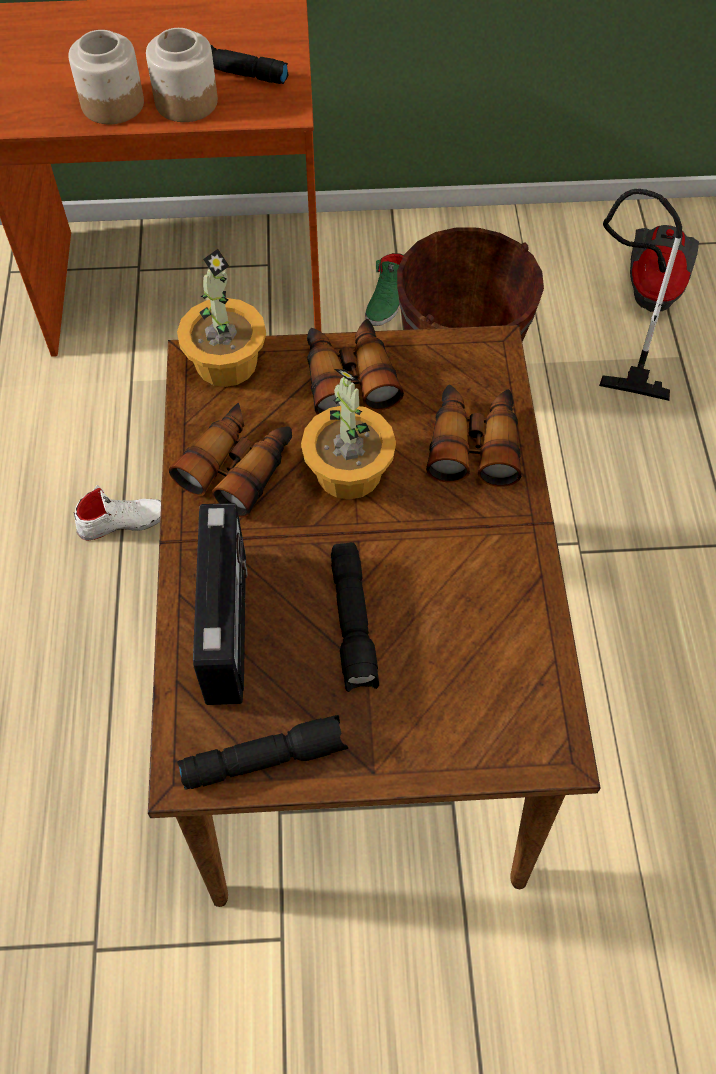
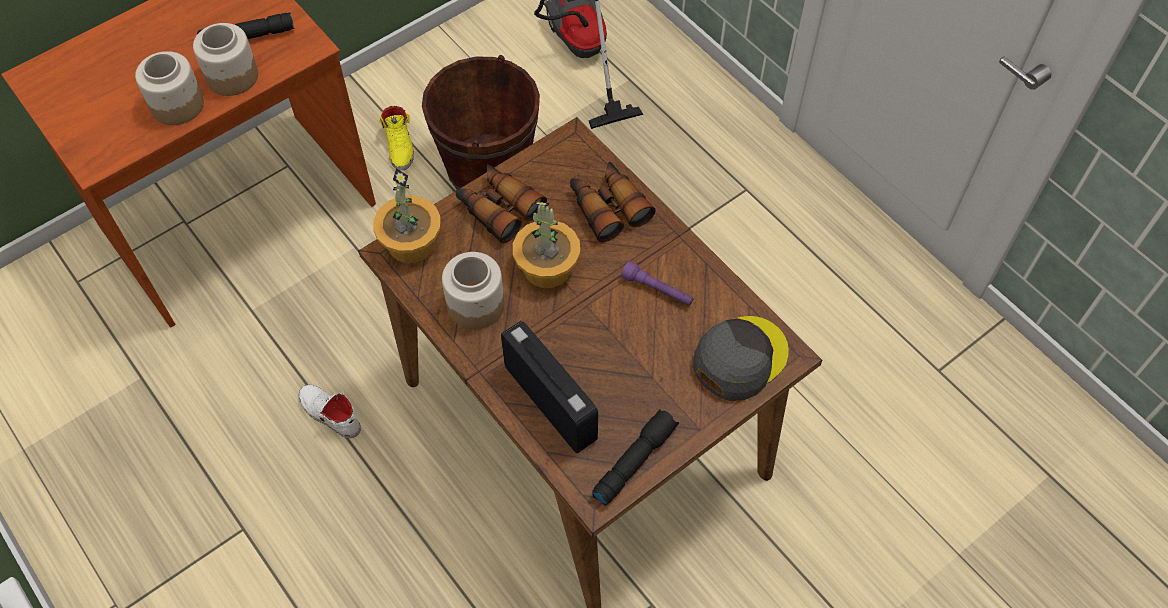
camera: 35 degrees left, 0 degrees up
white shoe [74,485,161,541] -> white shoe turned 90 degrees counterclockwise [298,384,361,438]
binoculars [169,403,292,518] -> jar [442,252,505,329]
black flashlight [331,542,379,692] -> none
green shoe [365,253,404,326] -> yellow shoe [379,106,414,170]
none -> purple flashlight [621,261,694,306]
none -> grey cap [693,316,789,401]

